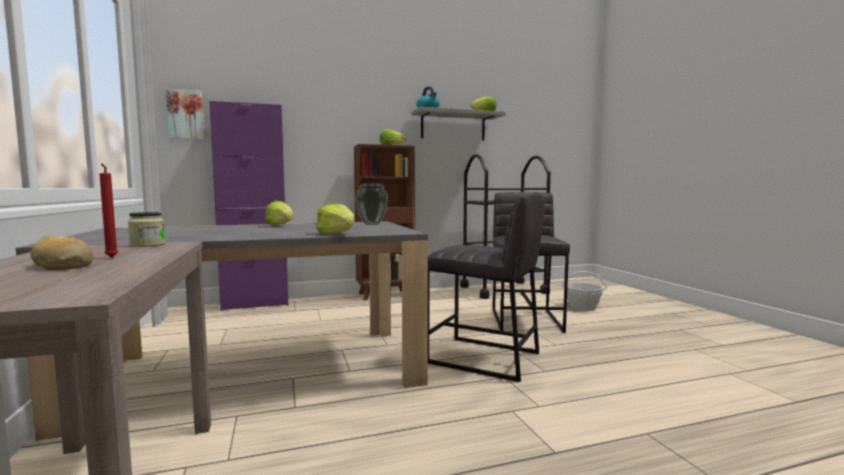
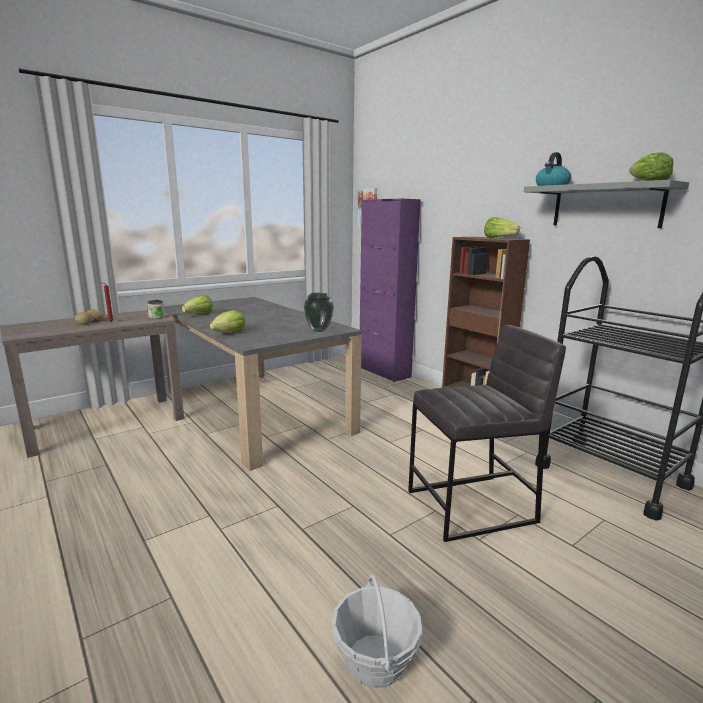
camera: 70 degrees right, 10 degrees up
lettuce [265,201,293,225] -> lettuce moved to [182,295,213,314]
grey stool [428,193,545,382] -> none
basket [561,271,607,311] -> basket moved to [332,574,423,688]

